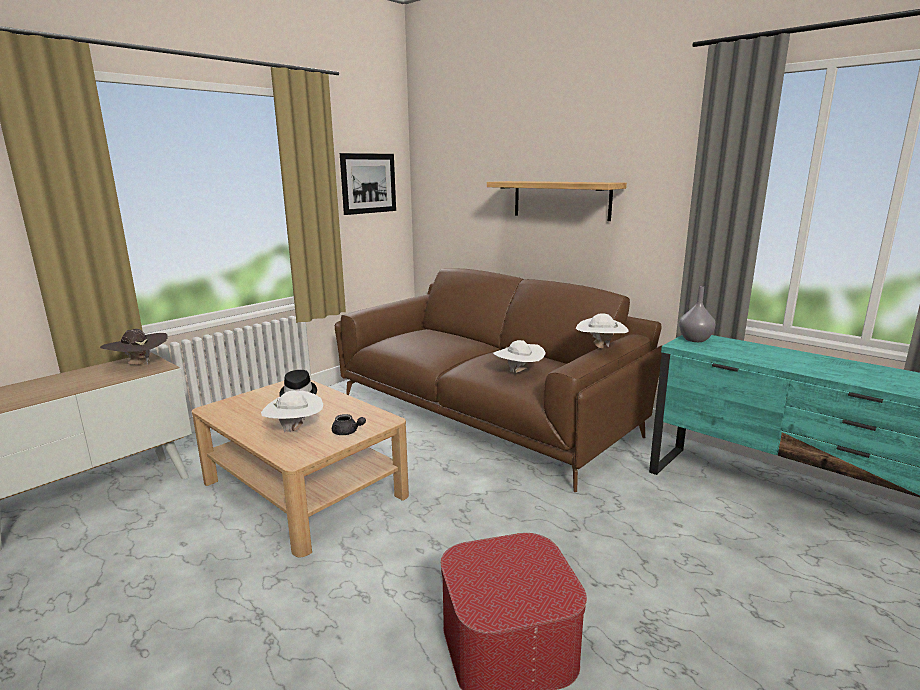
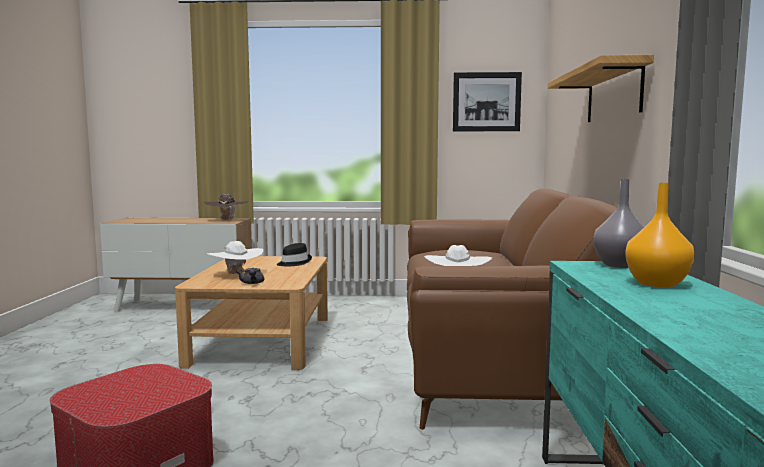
camera: 50 degrees right, 10 degrees down
white hat [576,314,629,348] -> none
none -> orange vase [625,183,695,287]

